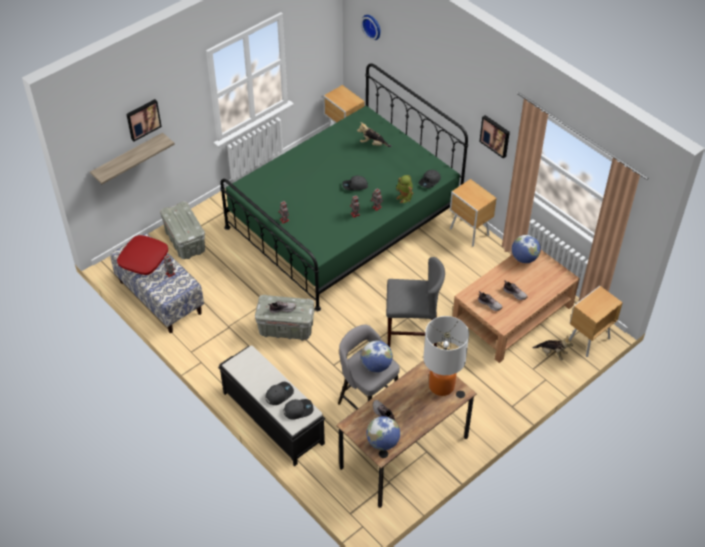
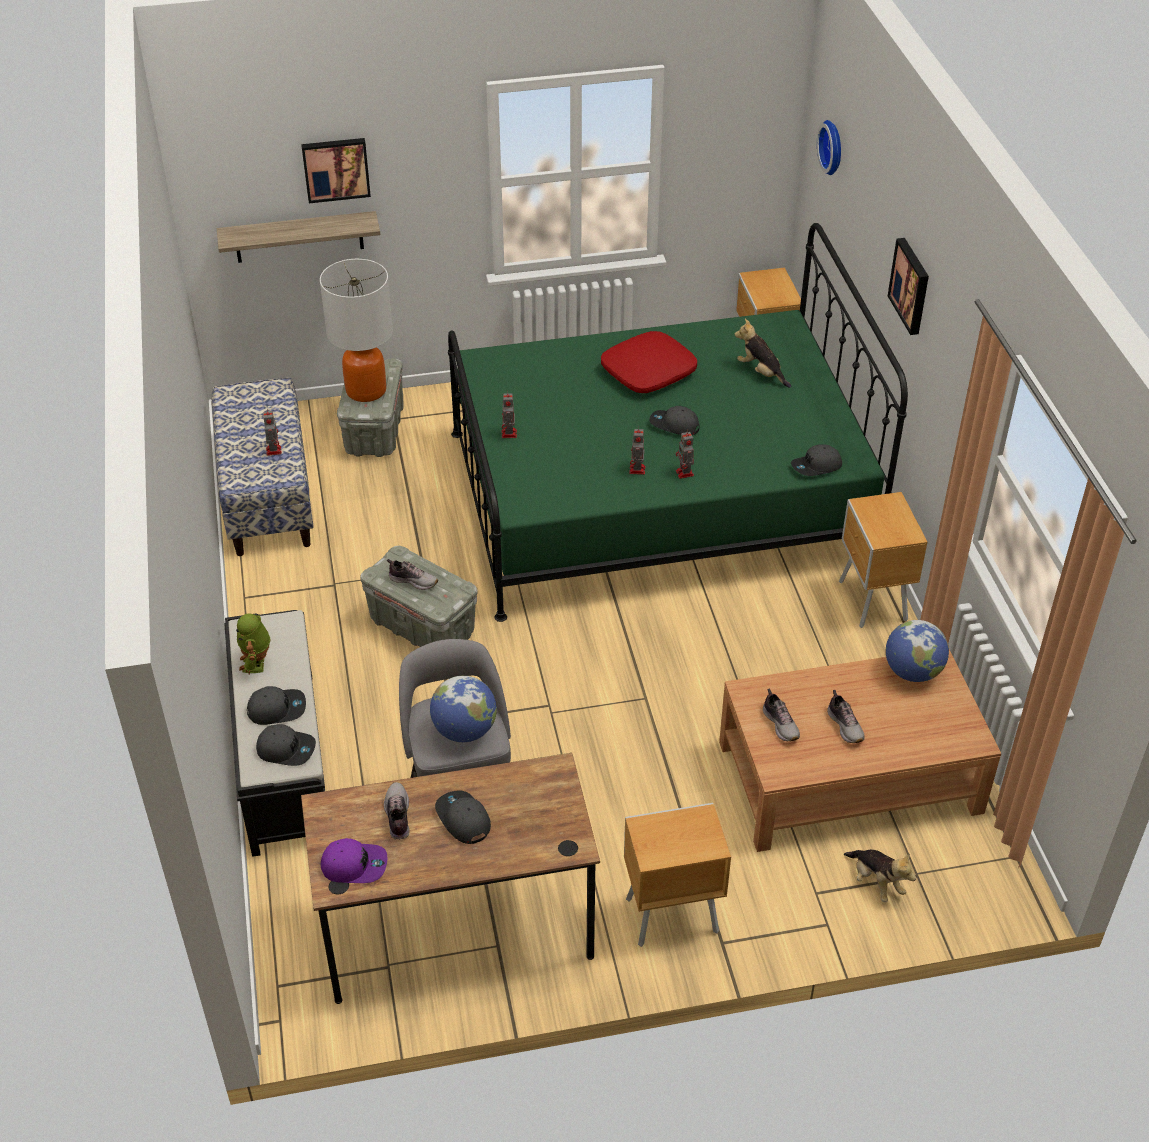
camera: 30 degrees right, 5 degrees down
red pillow [117,235,168,275] -> red pillow moved to [601,331,697,393]
globe [366,416,400,451] -> purple cap [321,838,387,883]
grey chair [386,257,445,347] -> none
toy robot [396,175,413,203] -> toy robot moved to [236,614,270,675]
table lamp [423,316,469,396] -> table lamp moved to [320,259,393,402]
picture [479,115,510,159] -> picture moved to [888,238,929,335]
brown nightstand [569,286,623,357] -> brown nightstand moved to [624,803,731,947]
none -> grey cap [435,790,491,844]

